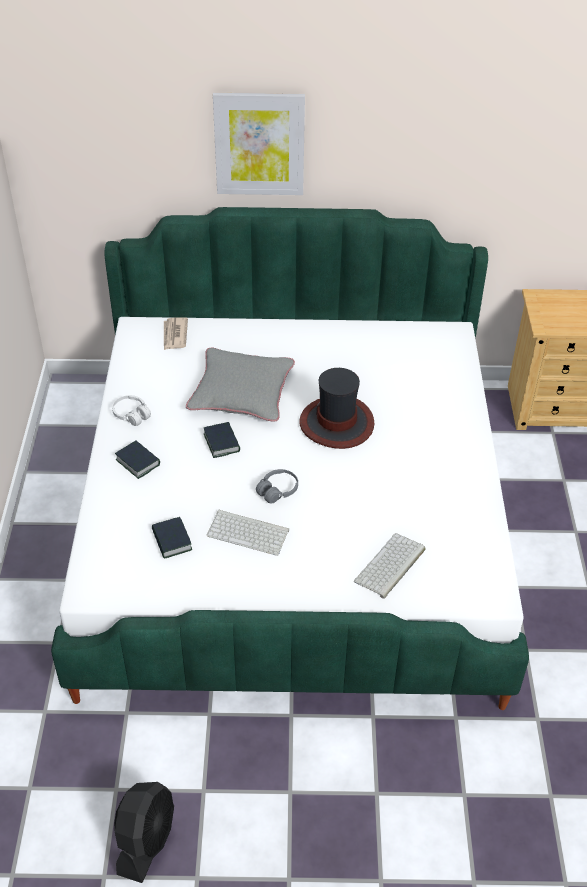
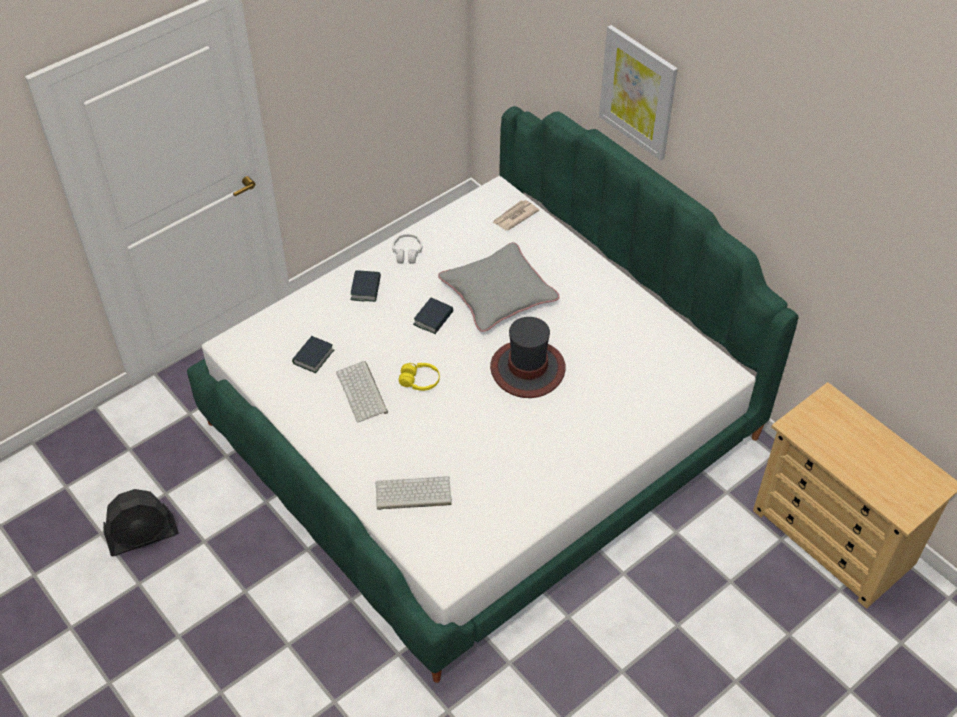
camera: 50 degrees right, 5 degrees up
grey headphones [256,469,298,504] -> yellow headphones [399,363,440,391]

